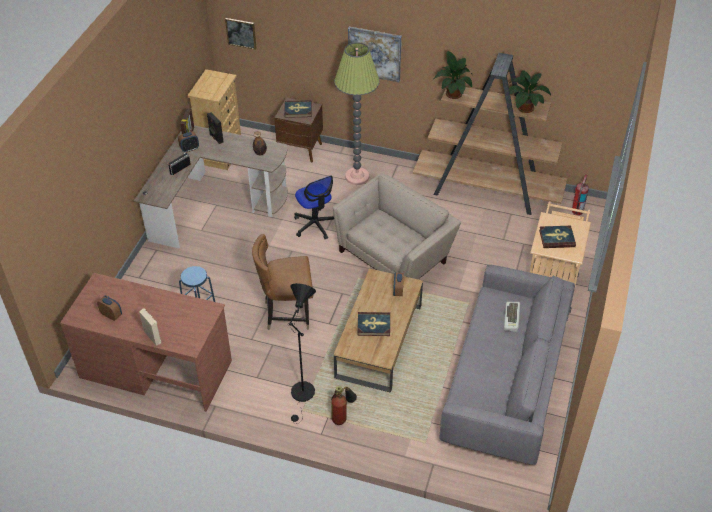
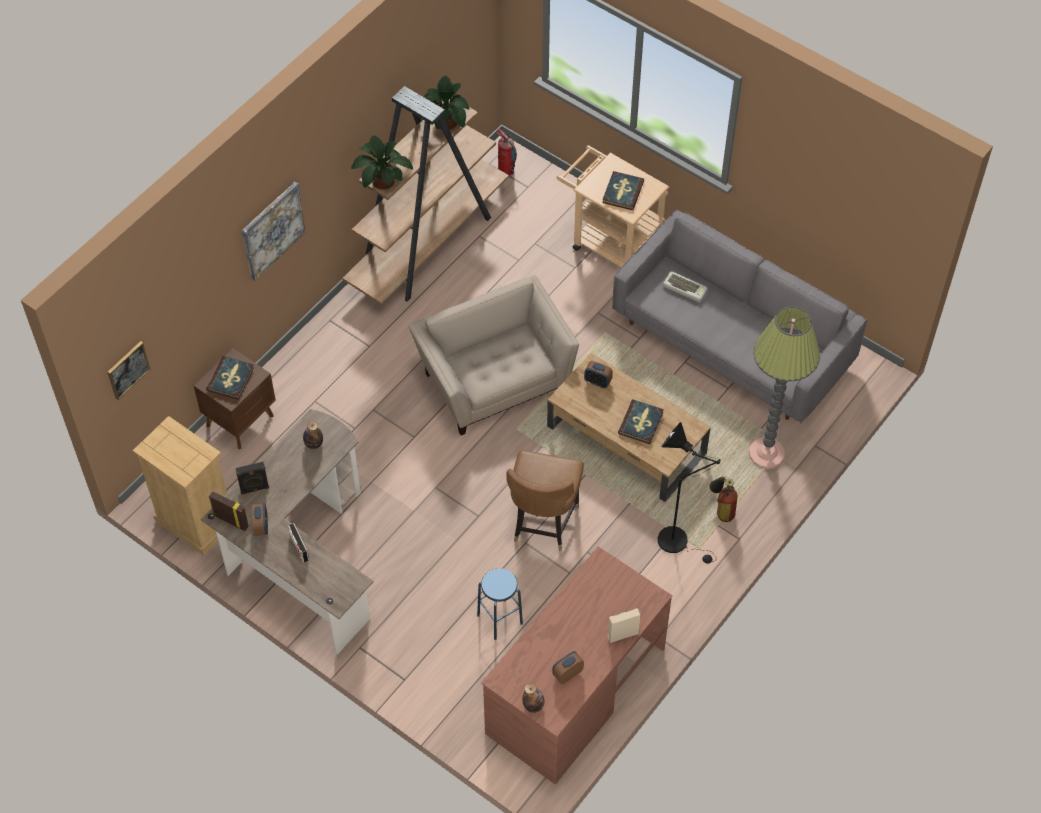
camera: 70 degrees left, 10 degrees up
office chair [294,175,334,239] -> none
floor lamp [334,42,379,185] -> floor lamp moved to [749,306,820,469]
none -> bottle [523,683,544,713]

